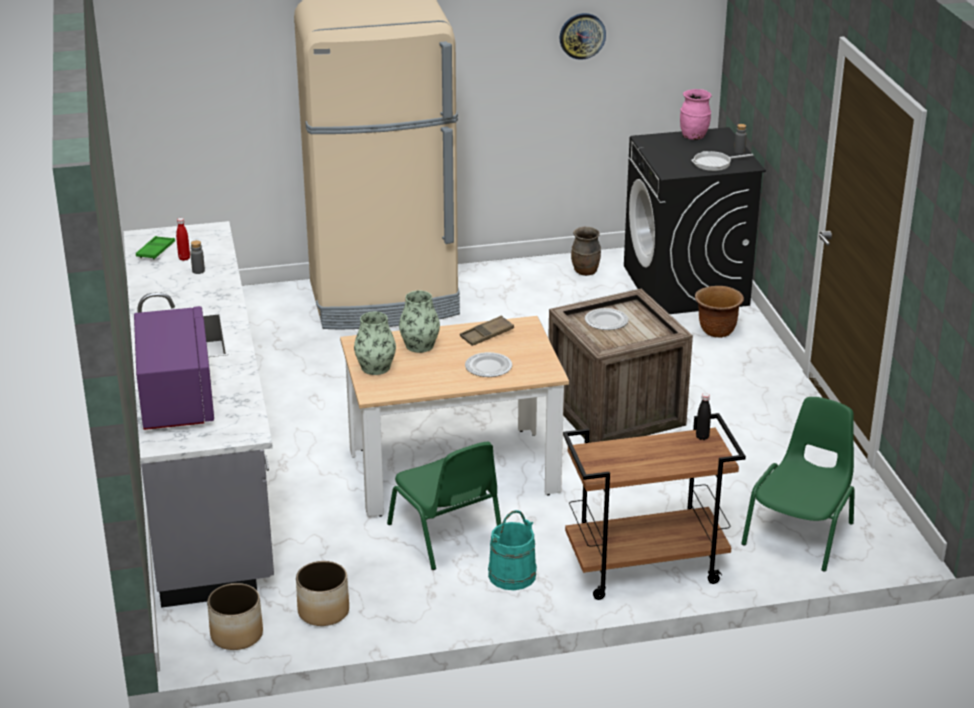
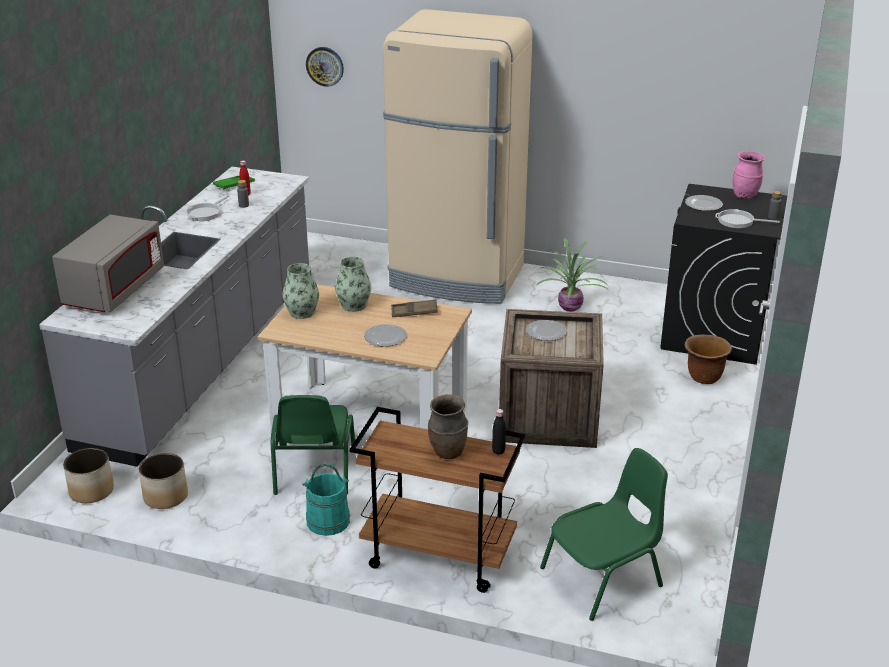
camera: 30 degrees right, 0 degrees up
purple microwave [134,306,214,430] -> grey microwave [52,215,164,312]
wall clock [560,13,606,60] -> wall clock moved to [306,47,344,87]
brown vase [571,227,601,276] -> brown vase moved to [428,394,468,459]
none -> frying pan [186,195,230,221]
none -> potted plant [536,238,609,312]
none -> plate [685,195,723,211]

